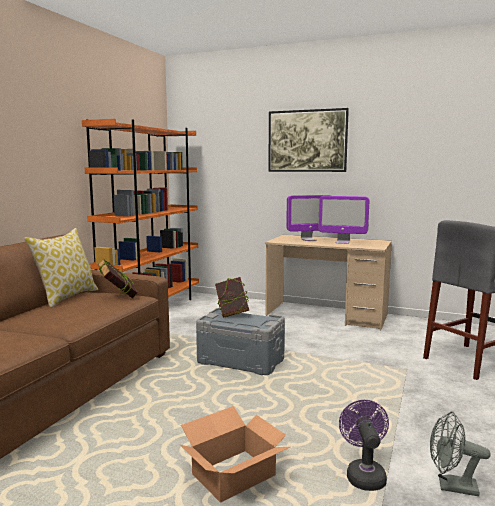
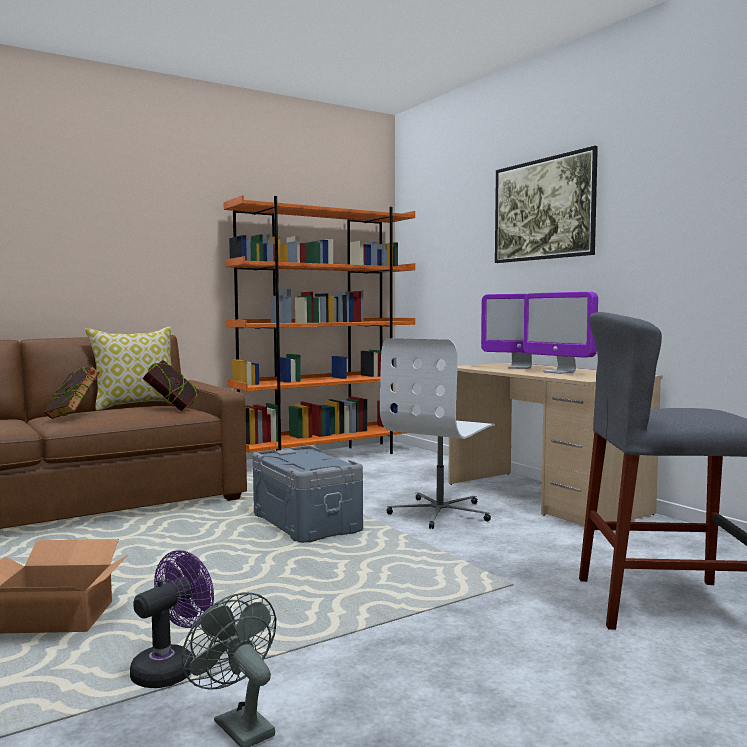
camera: 35 degrees right, 5 degrees down
book [215,277,249,318] -> book moved to [44,365,100,419]
none -> white office chair [380,338,495,529]

